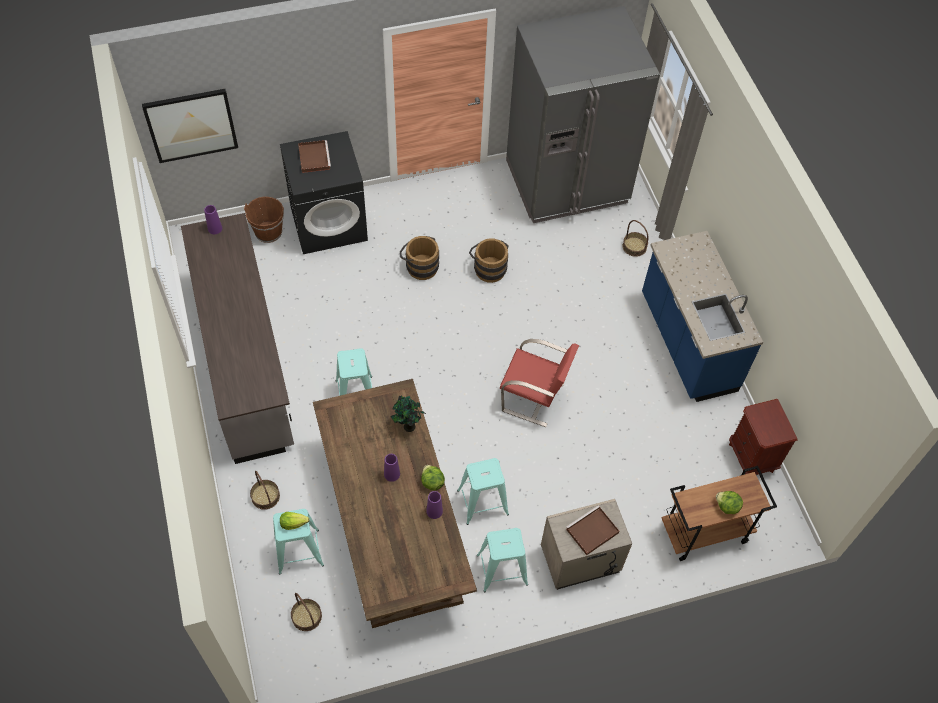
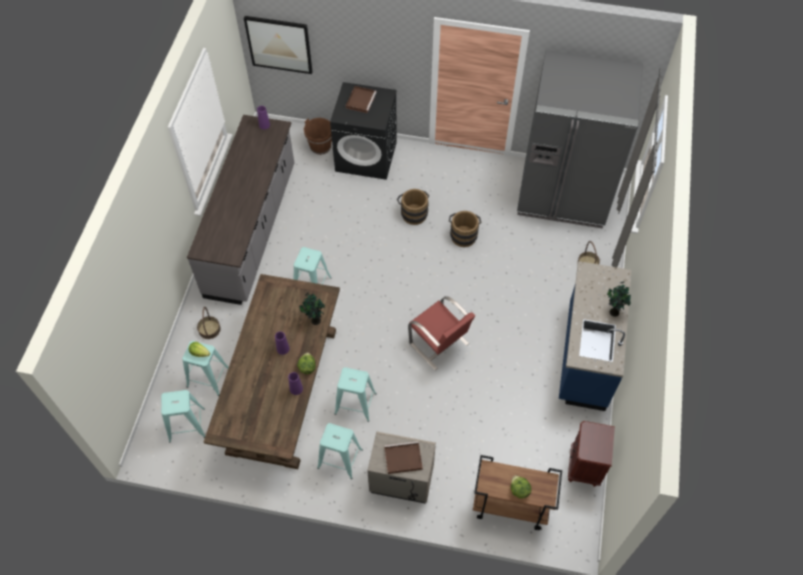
camera: 30 degrees right, 0 degrees up
basket [291,593,322,631] -> turquoise stool [161,390,205,443]
none -> potted plant [607,282,631,317]

